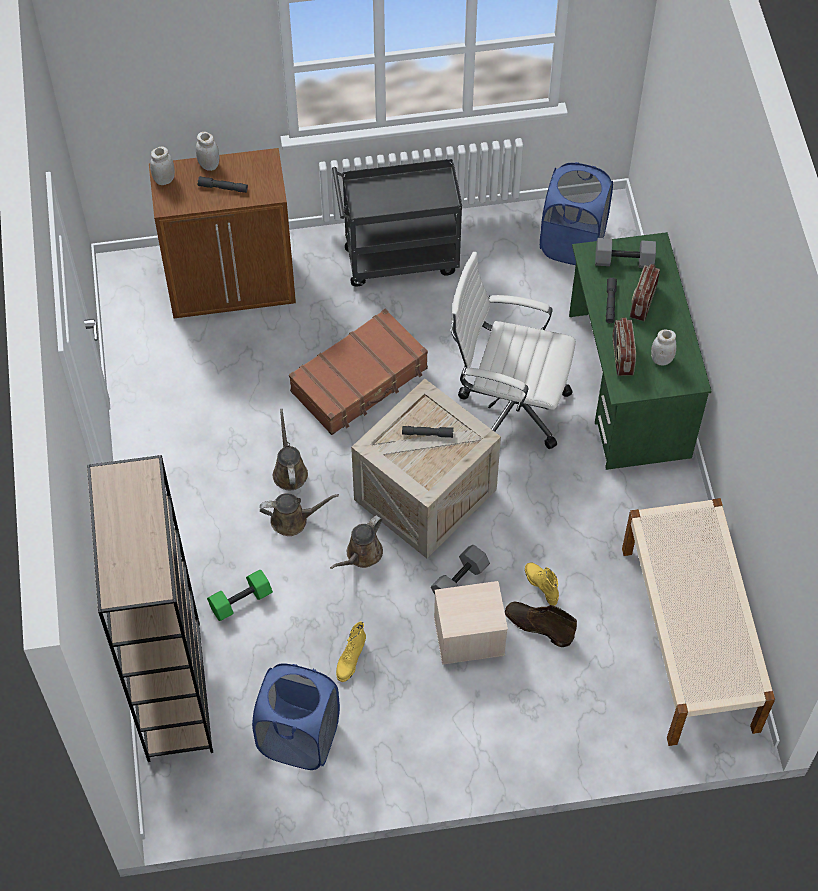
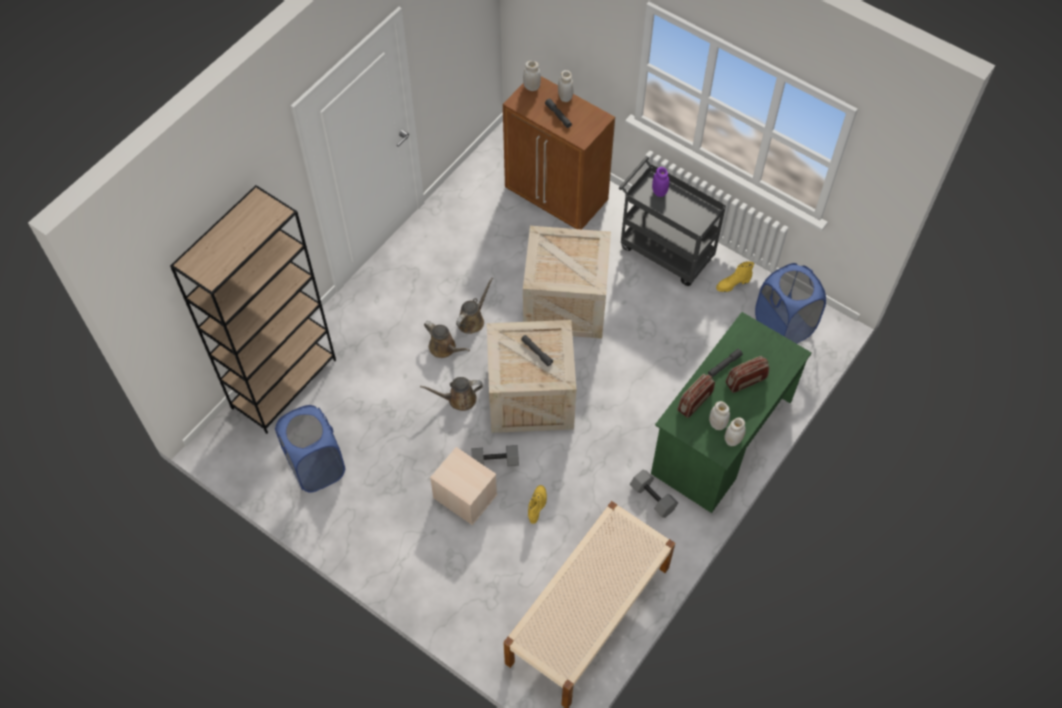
camera: 45 degrees right, 0 degrees up
green dumbbell [207,570,273,621] -> none
brown suitcase [289,309,428,435] -> crate [523,226,611,339]
yellow boot [336,621,366,682] -> yellow boot moved to [716,261,754,292]
white office chair [451,252,576,449] -> none
brown boot [505,602,577,647] -> none
grey dumbbell [595,238,656,268] -> grey dumbbell moved to [630,470,678,518]
none -> purple jar [652,167,669,197]
none -> white jar [725,417,746,446]

